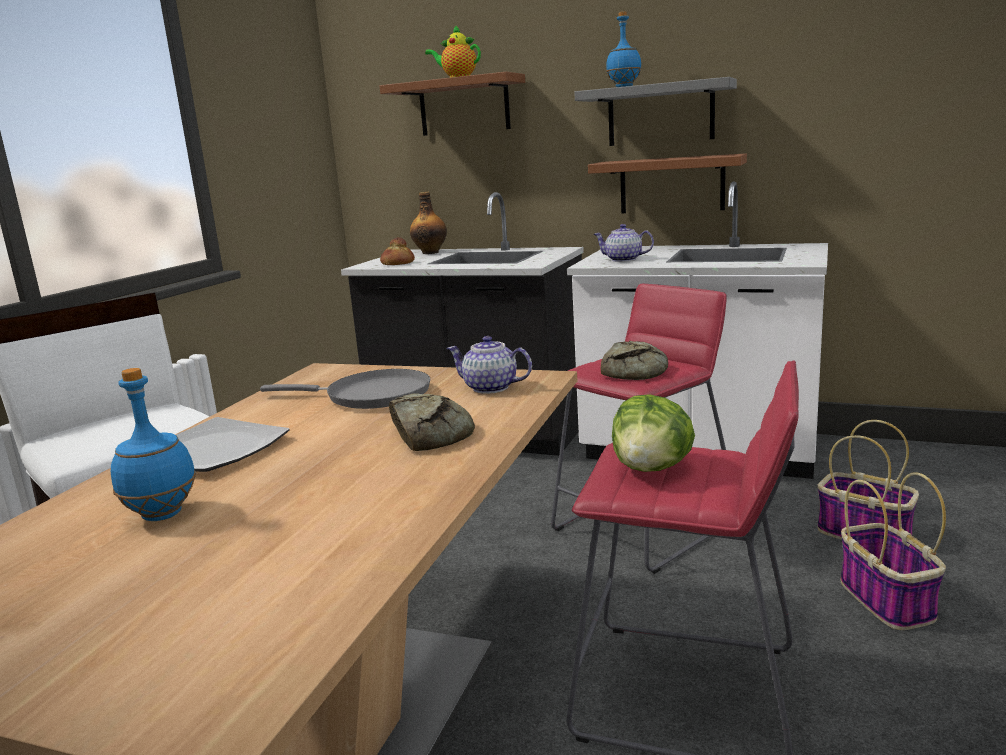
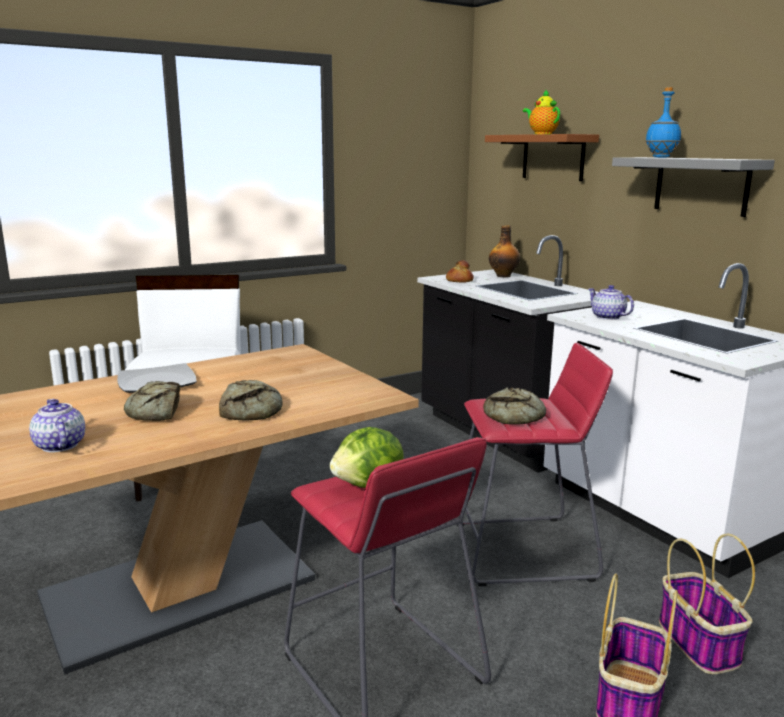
camera: 35 degrees right, 0 degrees up
blue bottle [111,368,196,521] -> none
grey frying pan [260,369,430,409] -> none
teapot [447,336,532,394] -> teapot moved to [29,399,85,452]
brown shelf [588,153,747,213] -> none
none -> bread [124,381,181,421]

